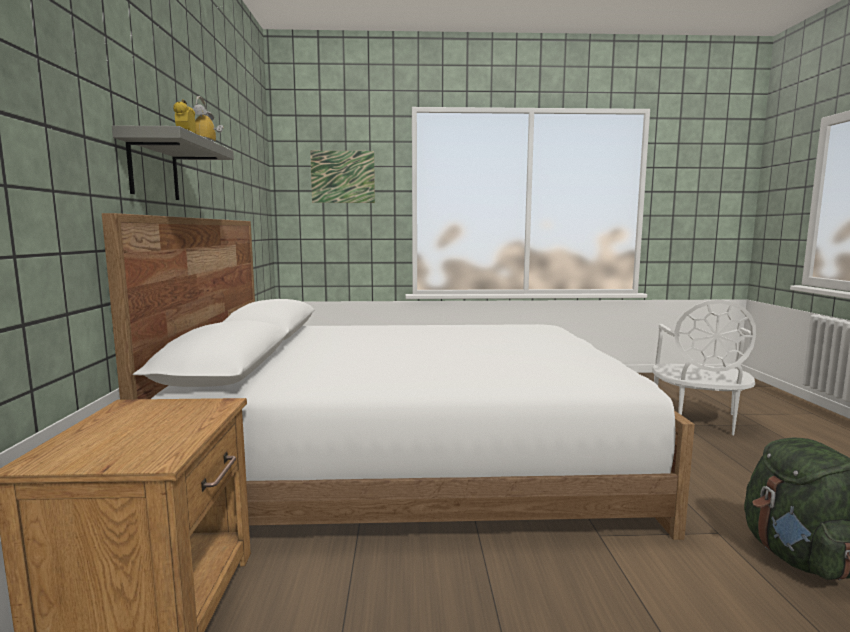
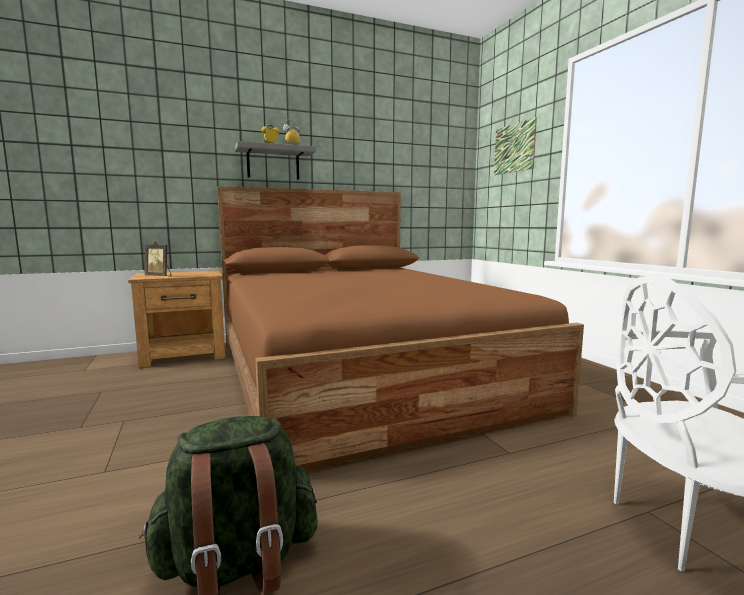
camera: 70 degrees right, 0 degrees up
white bed [102,213,695,540] -> brown bed [217,186,584,472]
none -> picture frame [145,241,171,276]

